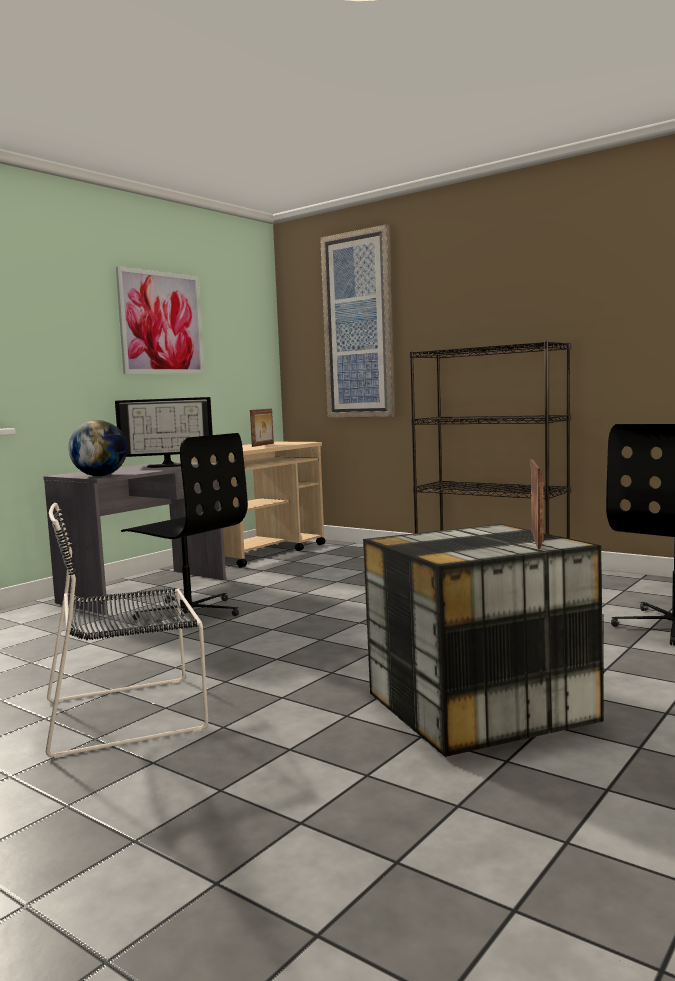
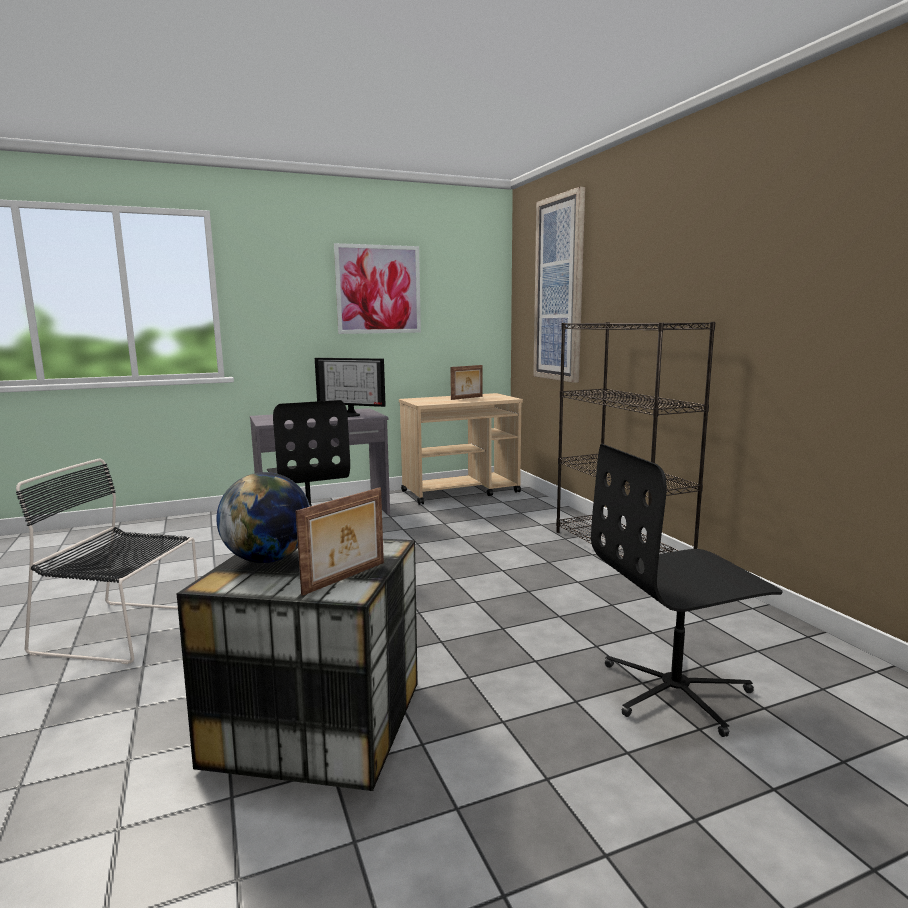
camera: 30 degrees right, 5 degrees up
globe [68,420,127,476] -> globe moved to [216,472,310,563]

